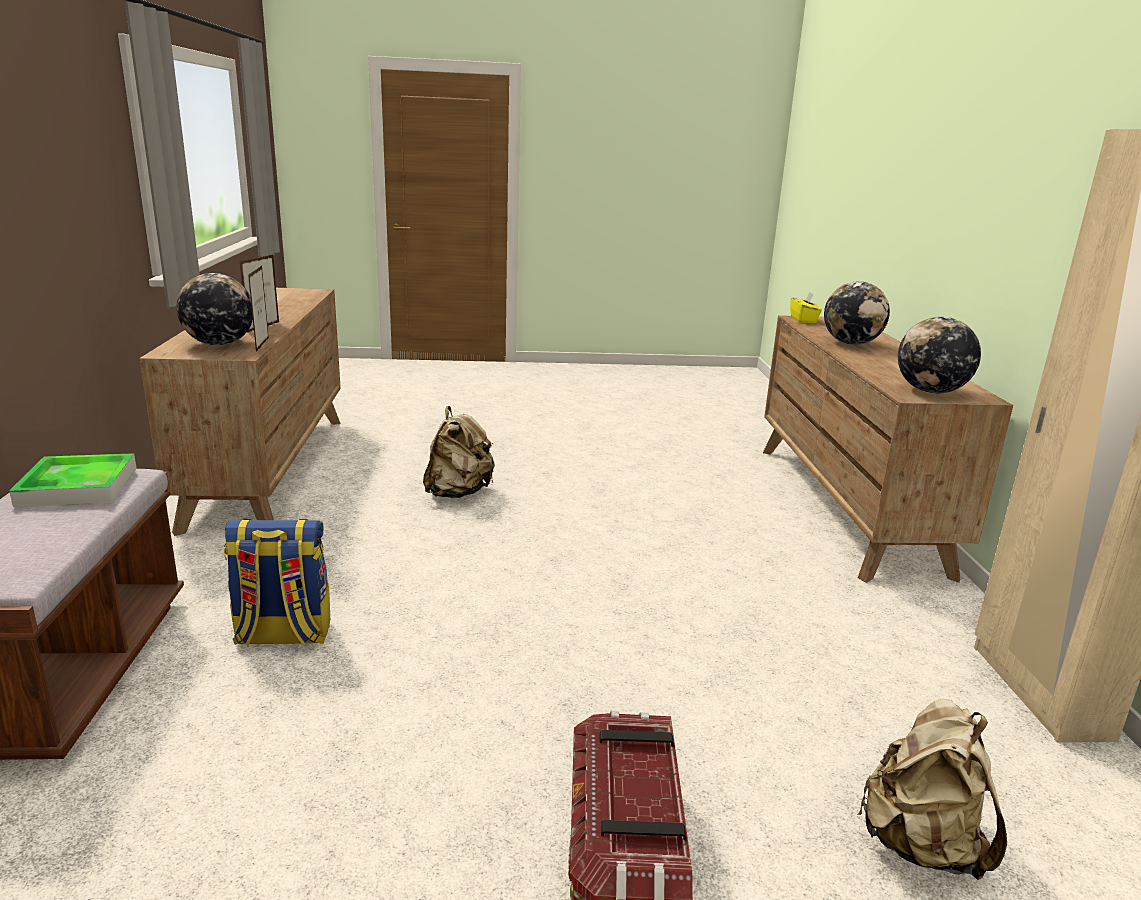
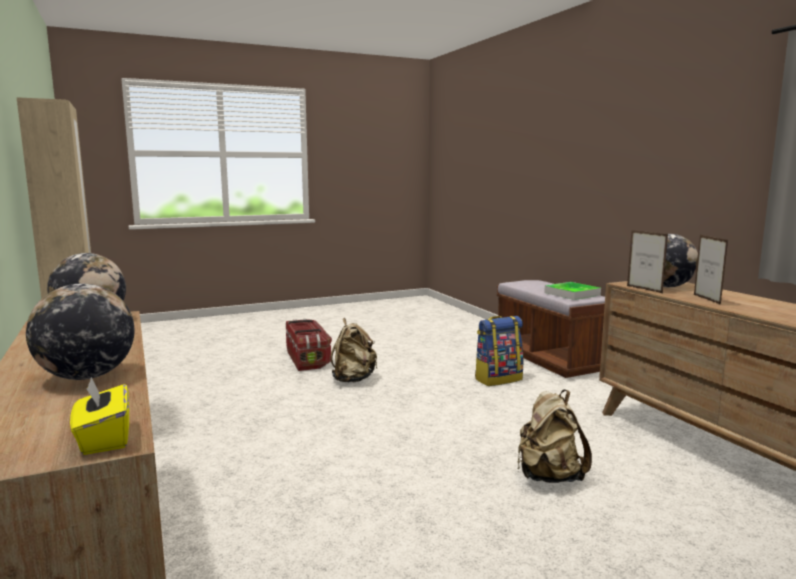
camera: 160 degrees right, 10 degrees down
beige backpack [857,699,1007,880] -> beige backpack moved to [331,318,378,382]

